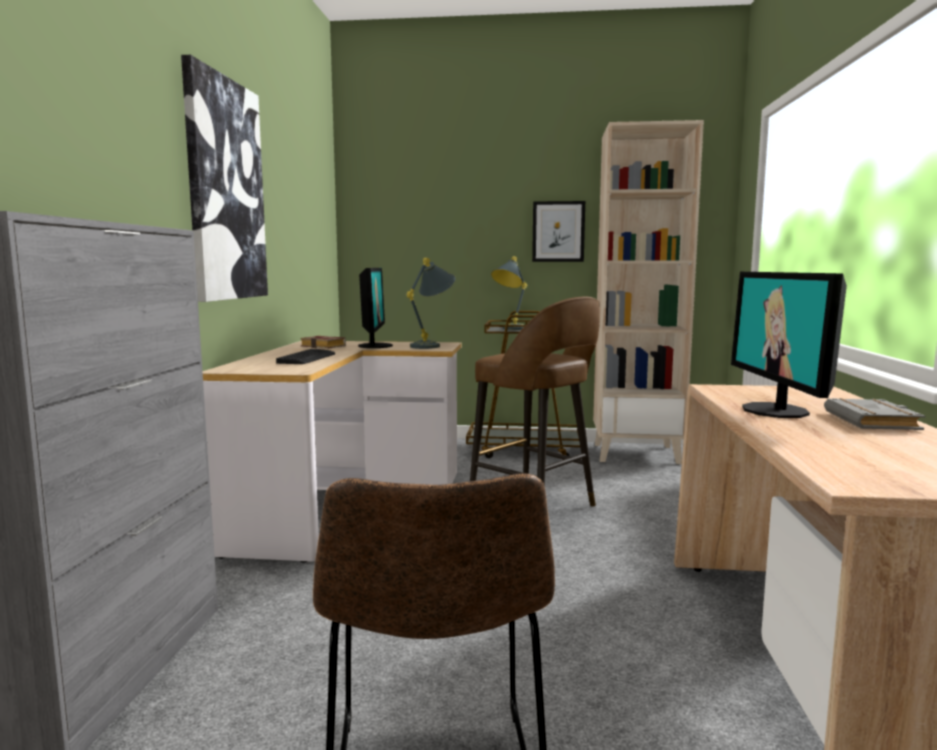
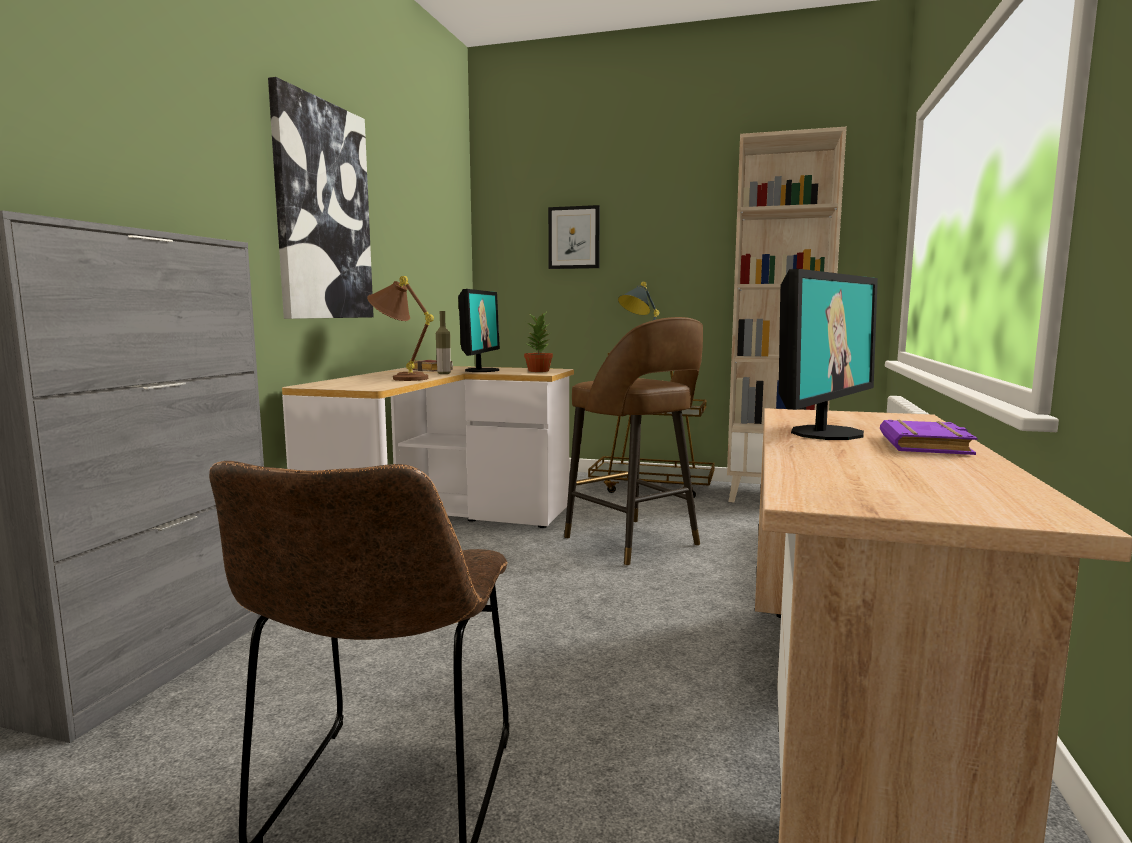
camera: 10 degrees right, 0 degrees up
keyboard [276,349,335,364] -> brown table lamp [367,276,434,381]
grey table lamp [406,258,456,349] -> potted plant [524,313,553,372]
picture [532,201,585,262] -> picture moved to [548,205,600,269]
monitor [731,272,847,418] -> monitor turned 150 degrees counterclockwise [779,269,878,440]
grey book [824,398,926,430] -> purple book [880,420,977,455]
none -> bottle [436,311,451,374]

